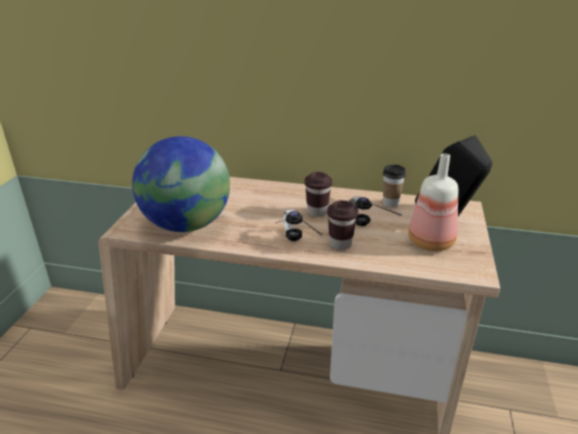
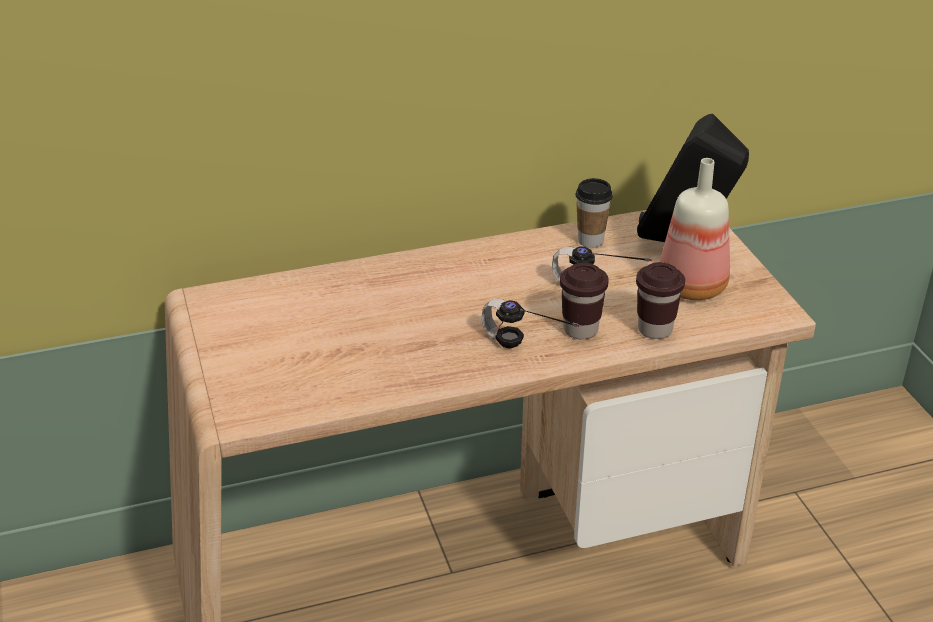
camera: 30 degrees left, 5 degrees up
globe [132,136,230,232] -> none
brown cup [304,172,332,217] -> brown cup moved to [636,262,685,339]

